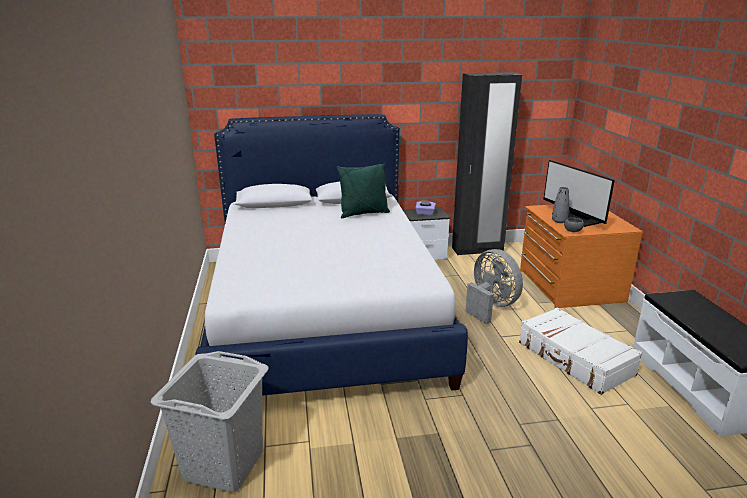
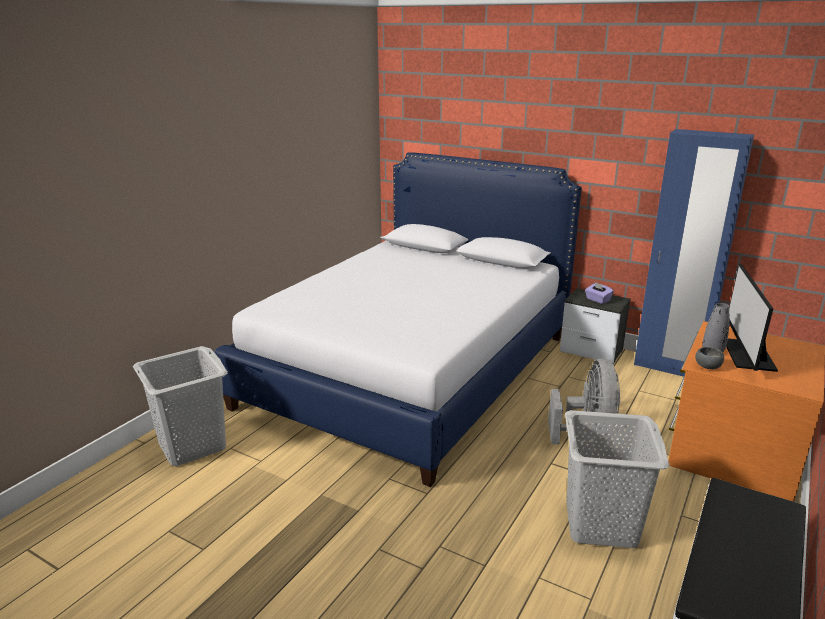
camera: 40 degrees right, 0 degrees up
green pillow [337,163,390,218] -> none
black wardrobe [452,72,522,255] -> blue wardrobe [634,129,754,377]
white suitcase [519,307,643,395] -> grey laundry basket [565,410,670,548]

